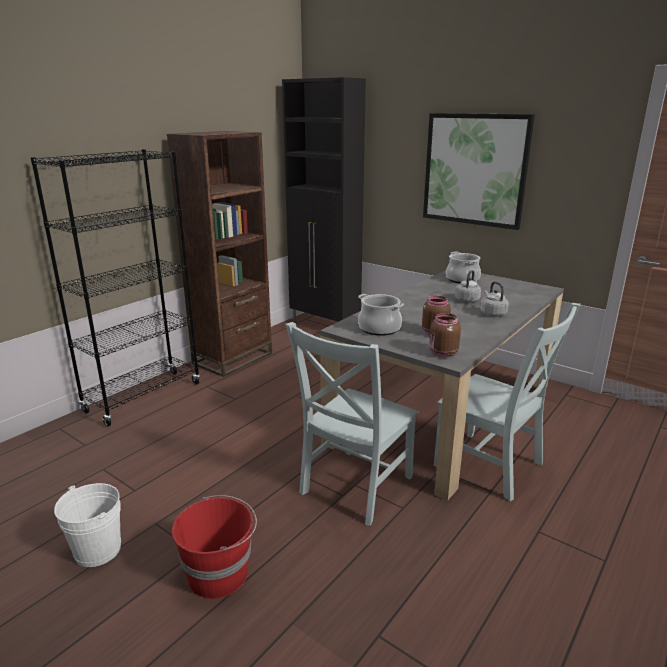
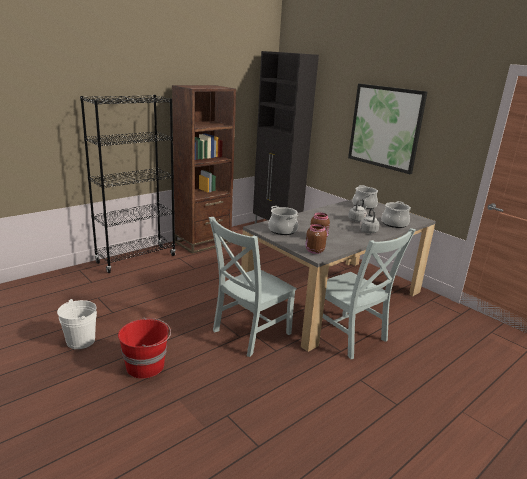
camera: 10 degrees right, 0 degrees up
none -> cooking pot [382,201,411,228]

